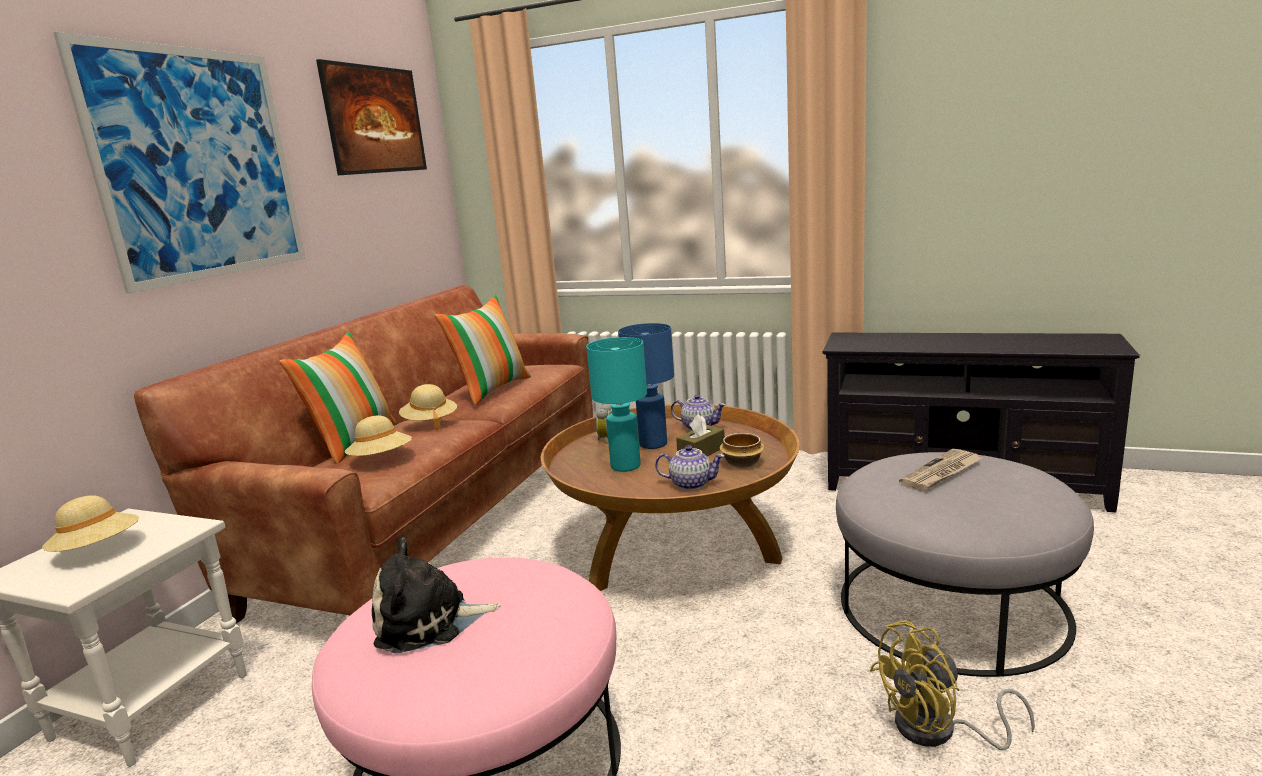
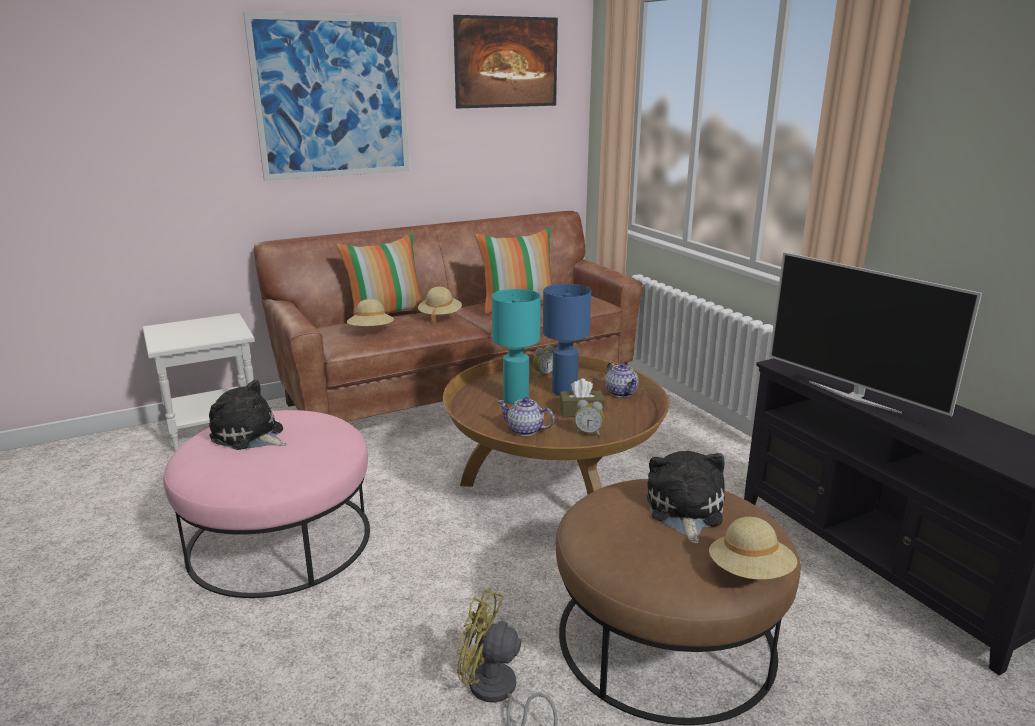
camera: 40 degrees right, 5 degrees up
beige hat [42,495,139,552] -> beige hat moved to [709,517,798,580]
teapot [655,445,725,490] -> teapot turned 150 degrees clockwise [497,397,555,436]
bowl [720,433,765,468] -> alarm clock [574,400,604,437]
grey ottoman [836,452,1094,677] -> brown ottoman [556,479,801,725]
newspaper [899,449,983,491] -> plush toy [647,451,725,544]
none -> television [769,252,982,416]

